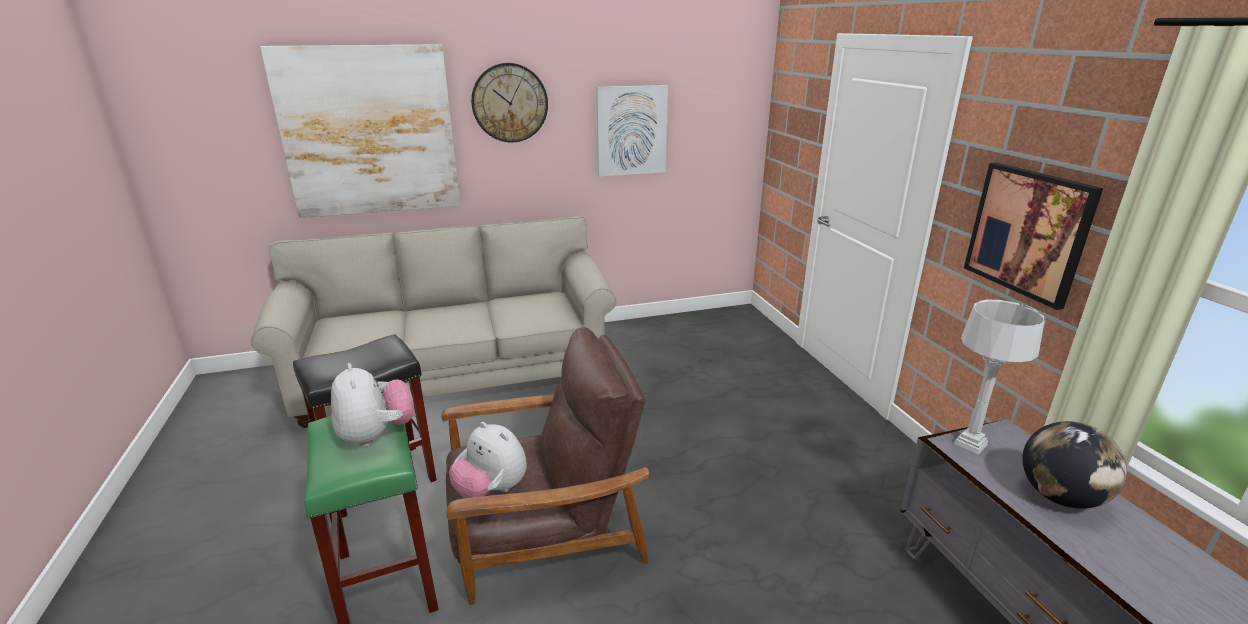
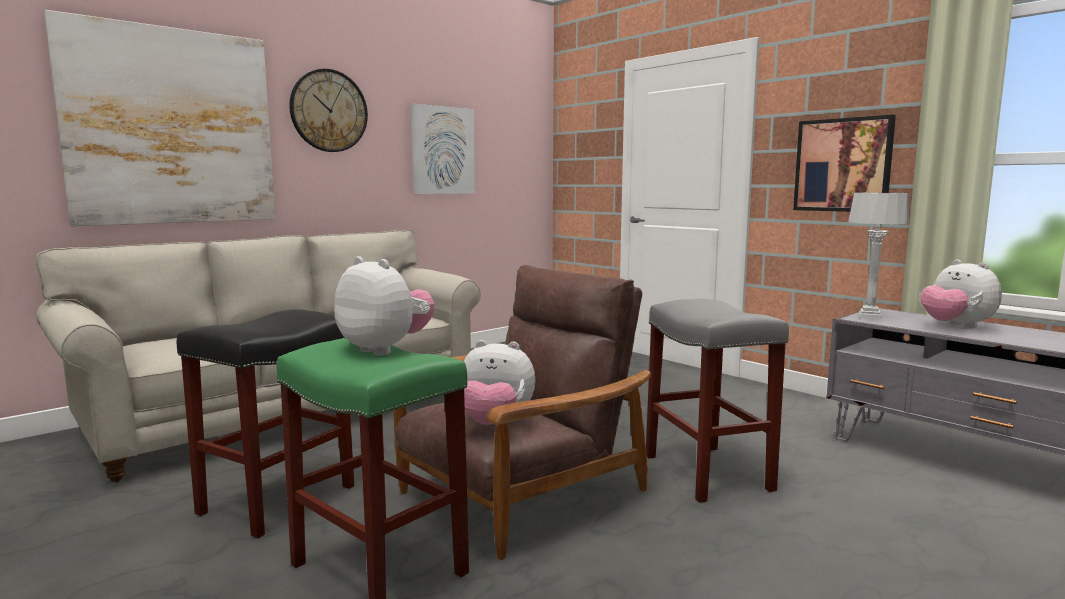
camera: 25 degrees left, 15 degrees down
globe [1022,421,1127,509] -> plush toy [921,259,1002,328]
none -> grey stool [646,299,789,503]

